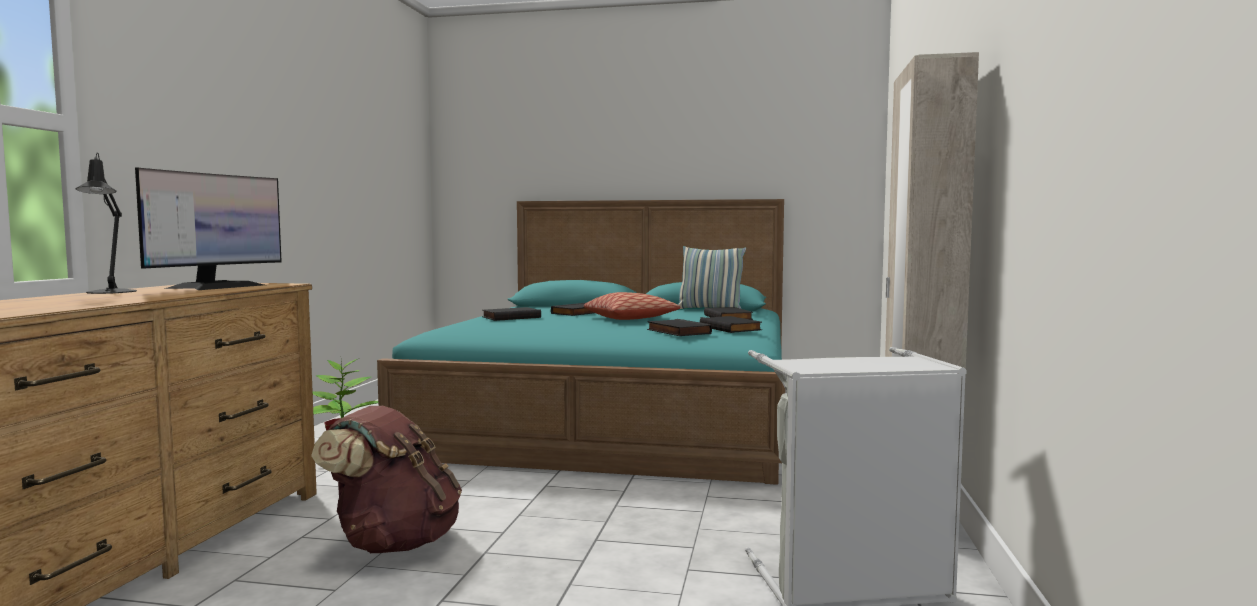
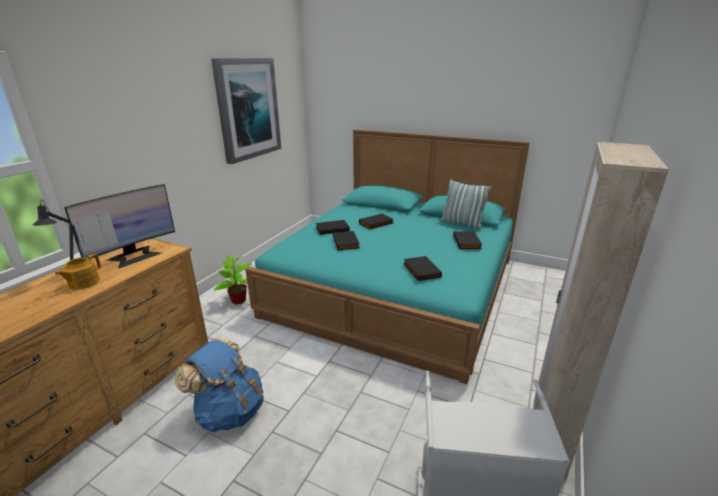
camera: 15 degrees right, 20 degrees up
brown backpack [311,406,462,553] -> blue backpack [175,338,264,432]
pillow [584,292,681,320] -> none
black book [700,316,762,333] -> black book moved to [333,231,360,250]
none -> teapot [55,254,101,290]
none -> picture [211,58,281,164]

